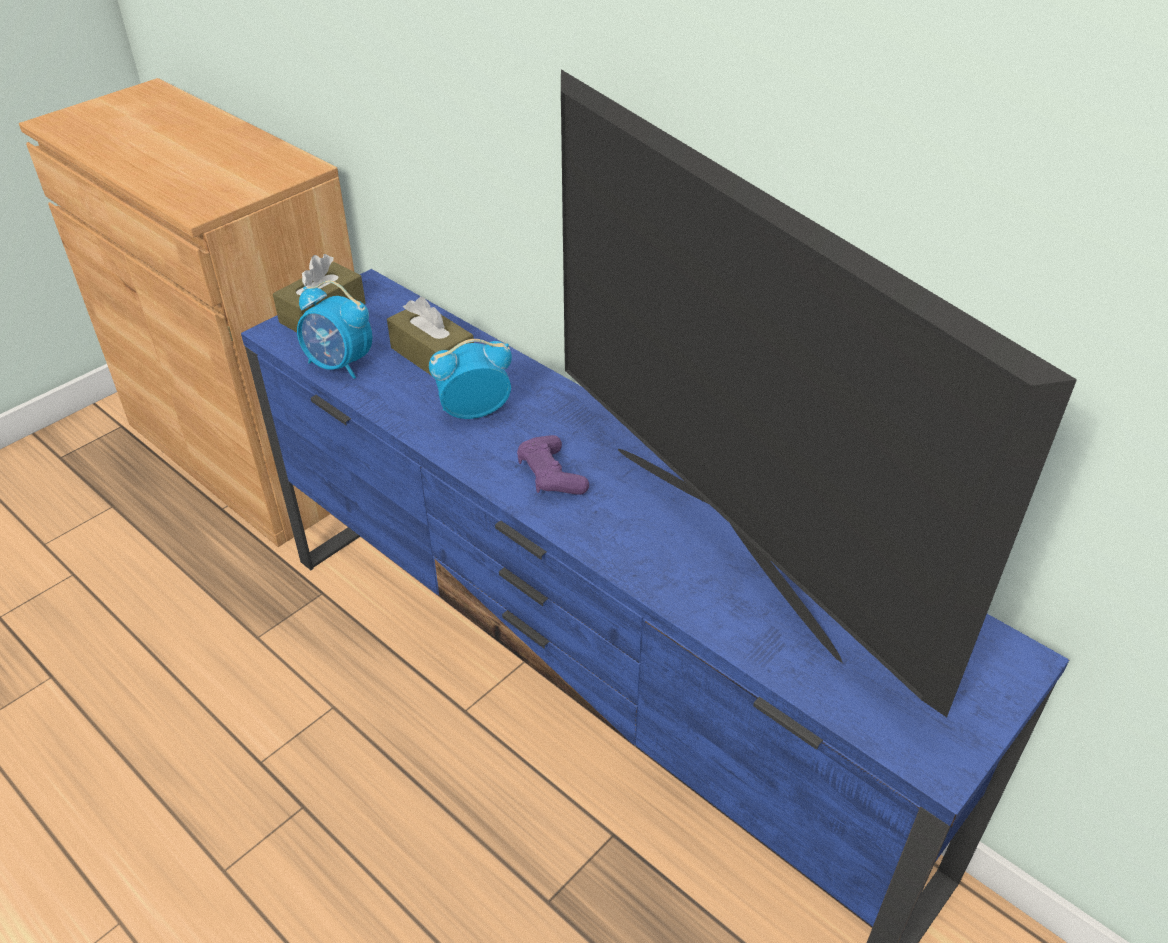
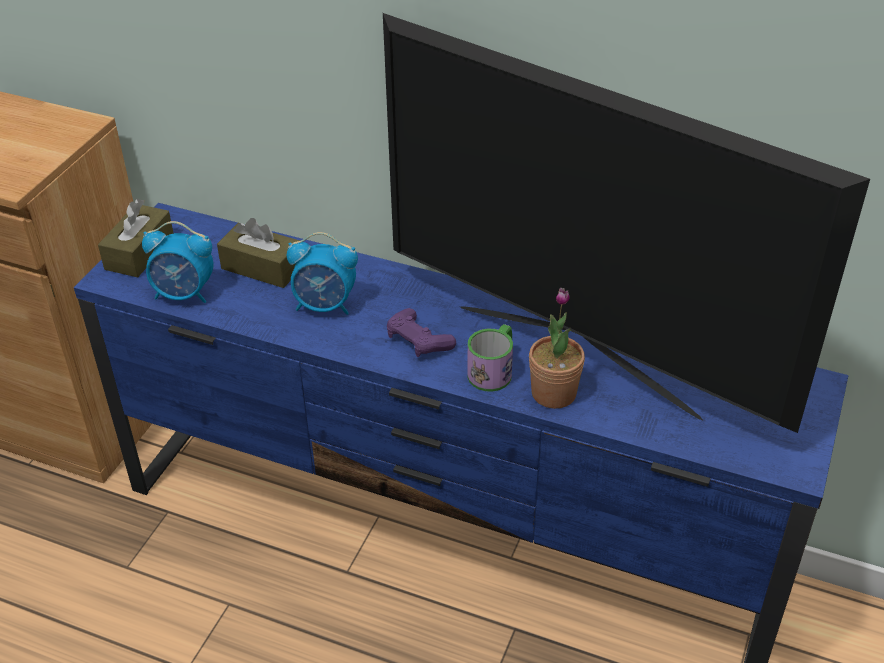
camera: 20 degrees left, 0 degrees up
alarm clock [429,339,512,419] -> alarm clock turned 135 degrees counterclockwise [287,232,358,315]
none -> mug [467,324,513,392]
none -> potted plant [529,288,585,409]

